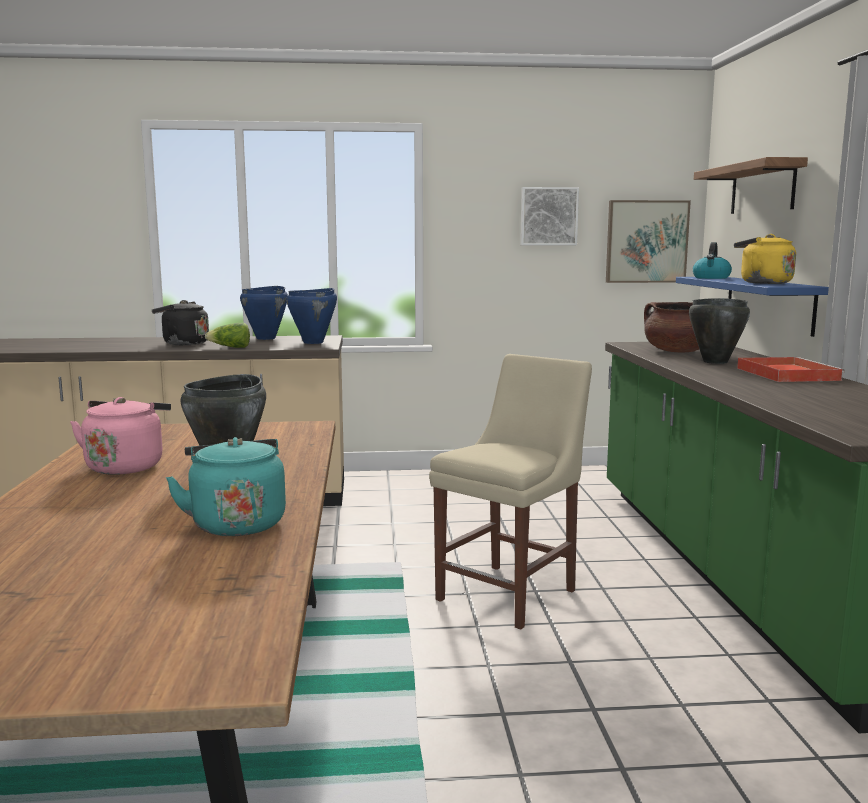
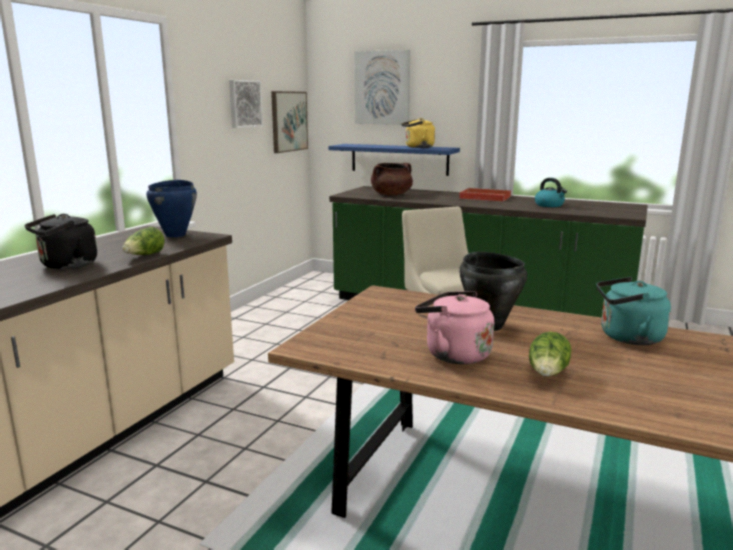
camera: 60 degrees left, 5 degrees up
blue cooking pot [240,286,288,340] -> none
black cooking pot [689,298,750,364] -> none
kettle [693,242,732,279] -> kettle moved to [535,178,567,207]
shelf [694,157,808,214] -> picture [354,50,410,125]
none -> lettuce [529,331,572,377]

